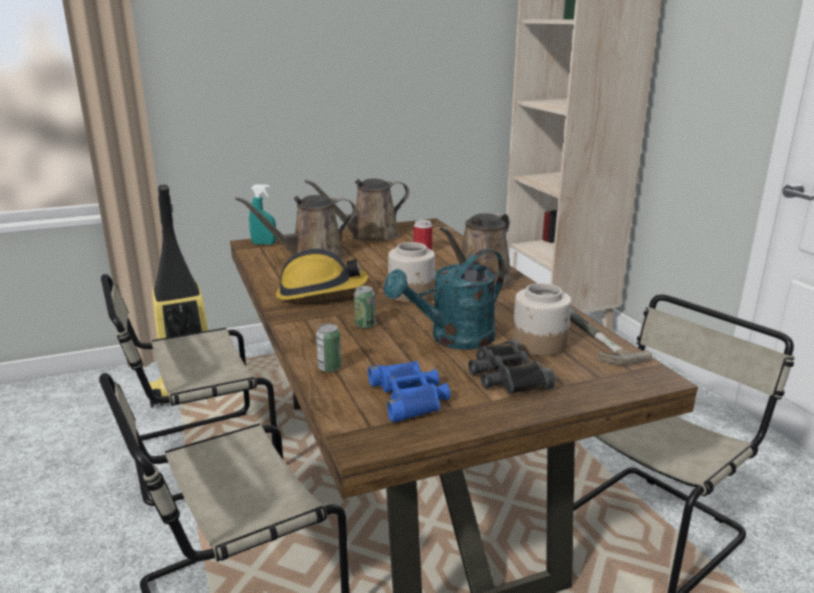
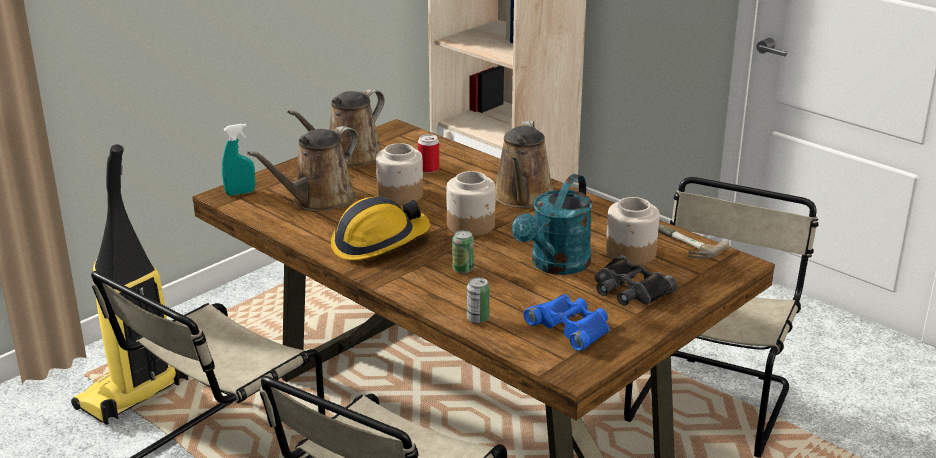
camera: 25 degrees left, 5 degrees up
none -> jar [376,143,423,205]

